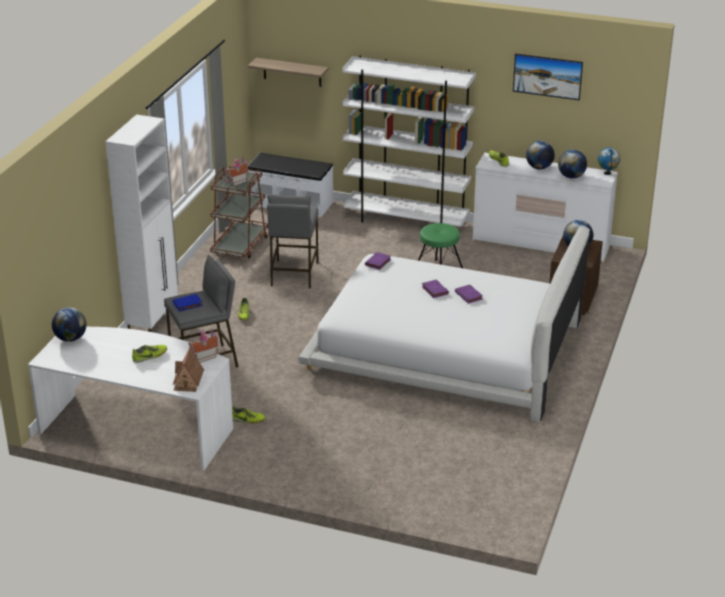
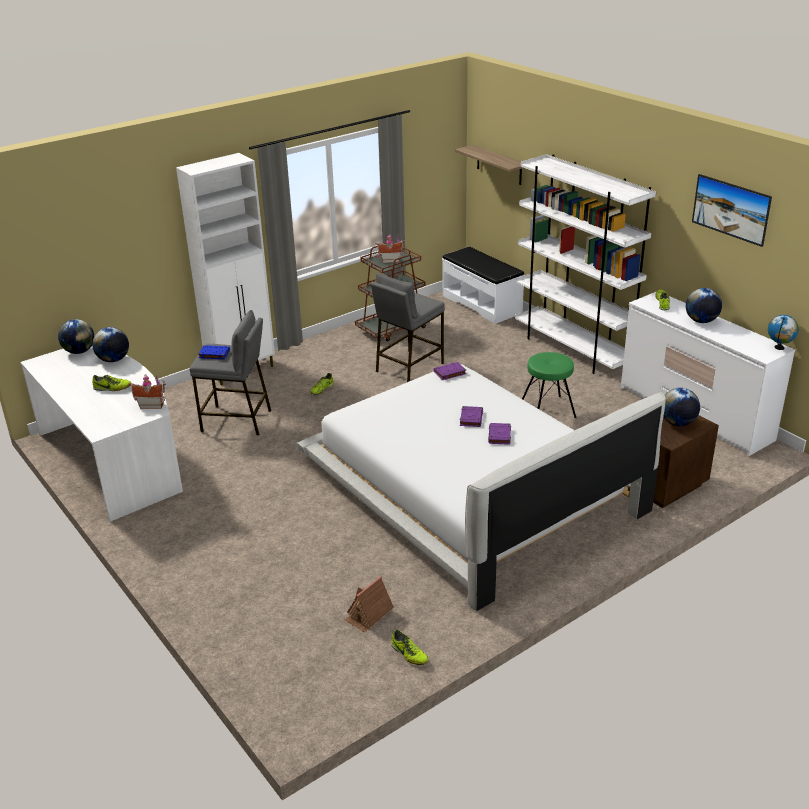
camera: 35 degrees right, 0 degrees up
toy house [172,347,204,392] -> toy house moved to [345,576,394,633]
shoe [232,407,266,424] -> shoe moved to [391,629,429,665]
globe [558,150,587,178] -> globe moved to [92,327,129,362]

